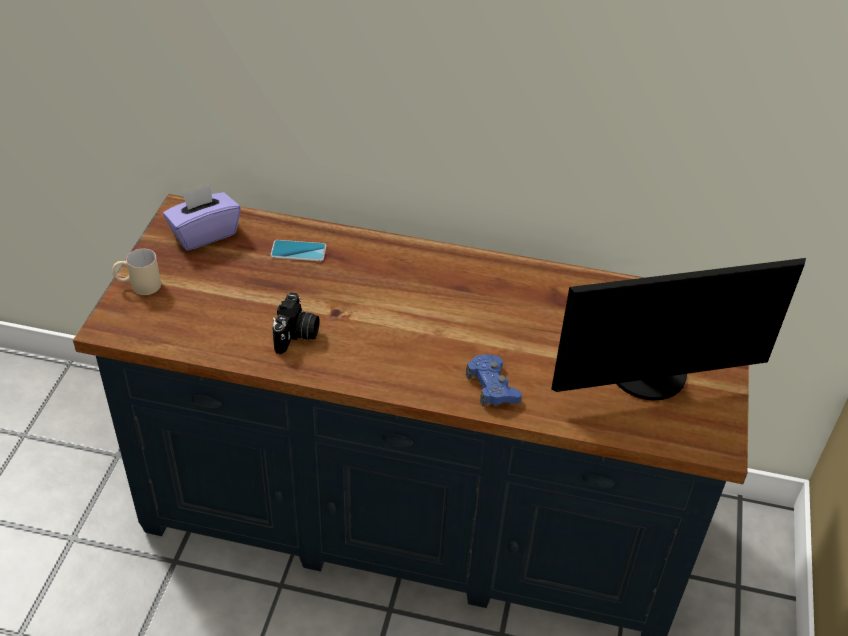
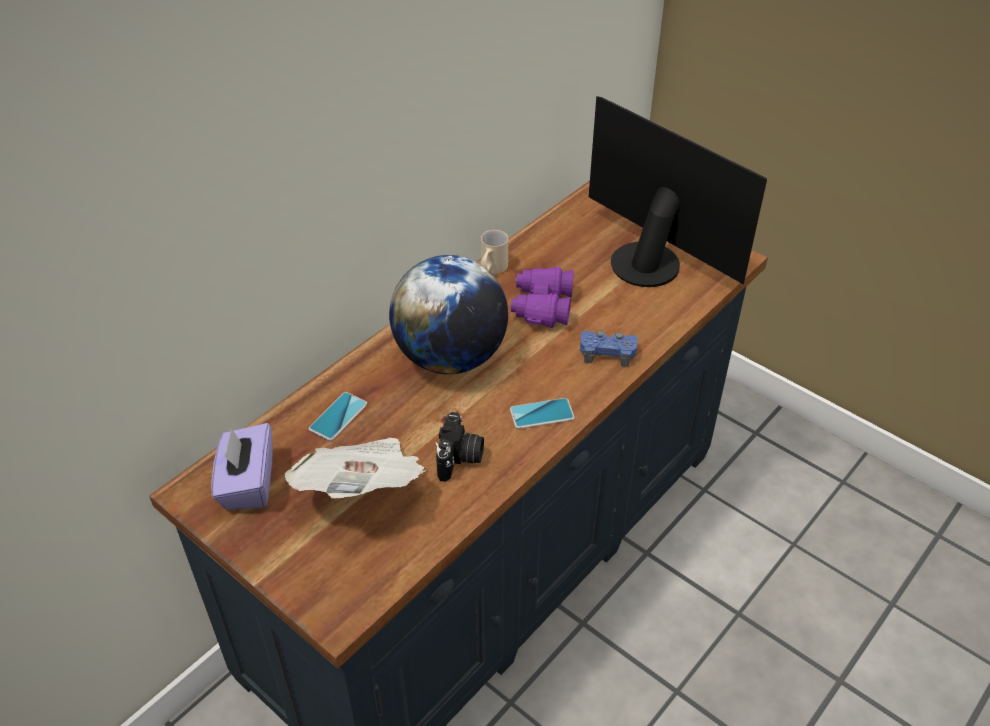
camera: 60 degrees left, 0 degrees up
beige mug [112,248,161,295] -> beige mug moved to [481,230,508,274]
camera [272,292,319,354] -> camera turned 60 degrees clockwise [435,412,484,482]
monitor [551,258,806,400] -> monitor turned 60 degrees counterclockwise [589,96,767,287]
none -> newspaper [285,438,426,499]
none -> globe [389,255,508,374]
none -> purple binoculars [510,267,574,328]
none -> phone [510,398,575,429]

